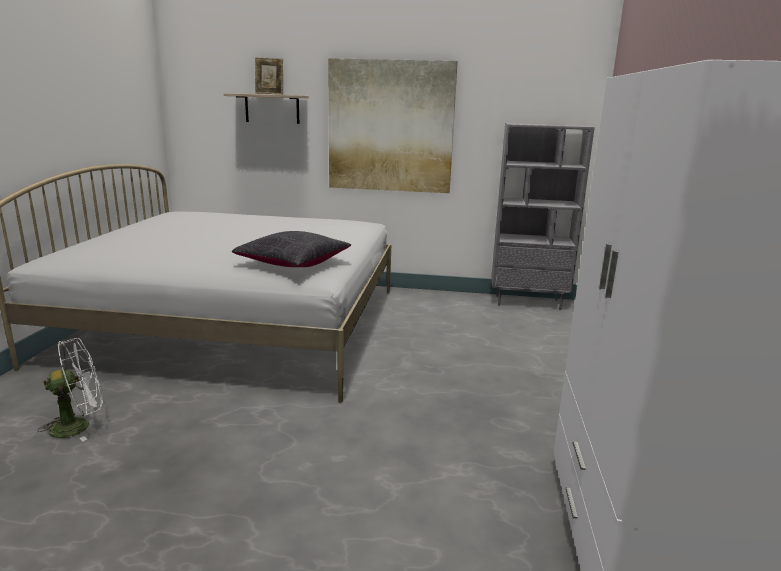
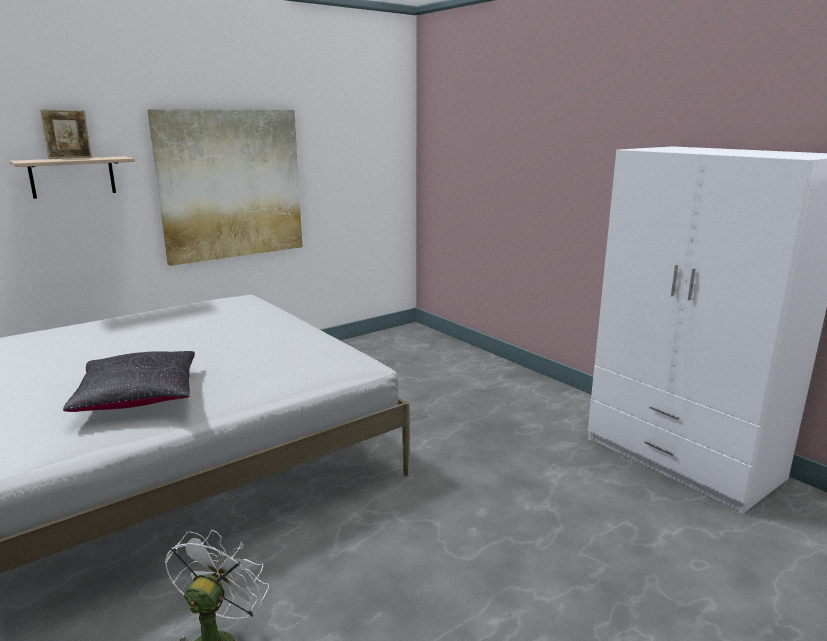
camera: 45 degrees left, 0 degrees up
black pillow [232,231,351,267] -> black pillow moved to [63,351,195,412]
grey bookcase [491,123,595,310] -> none

